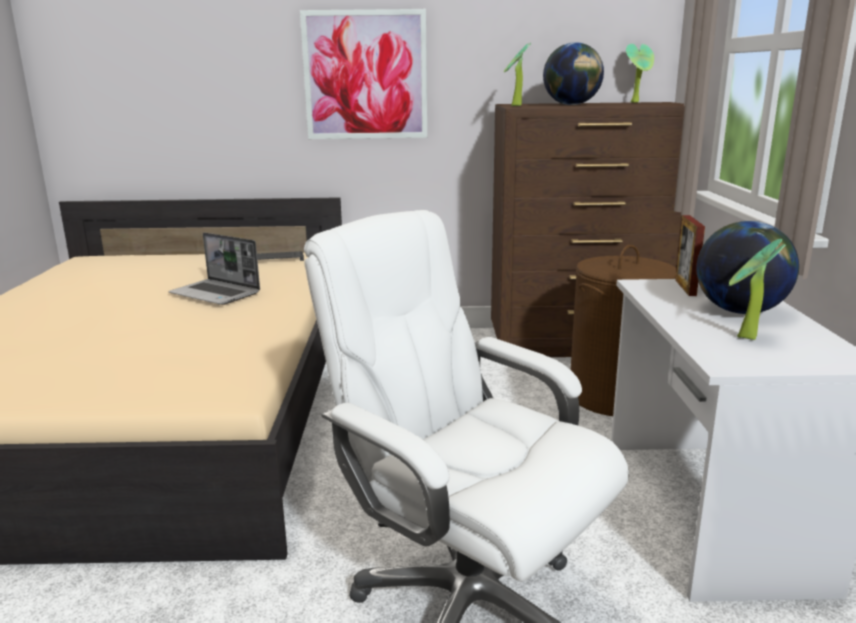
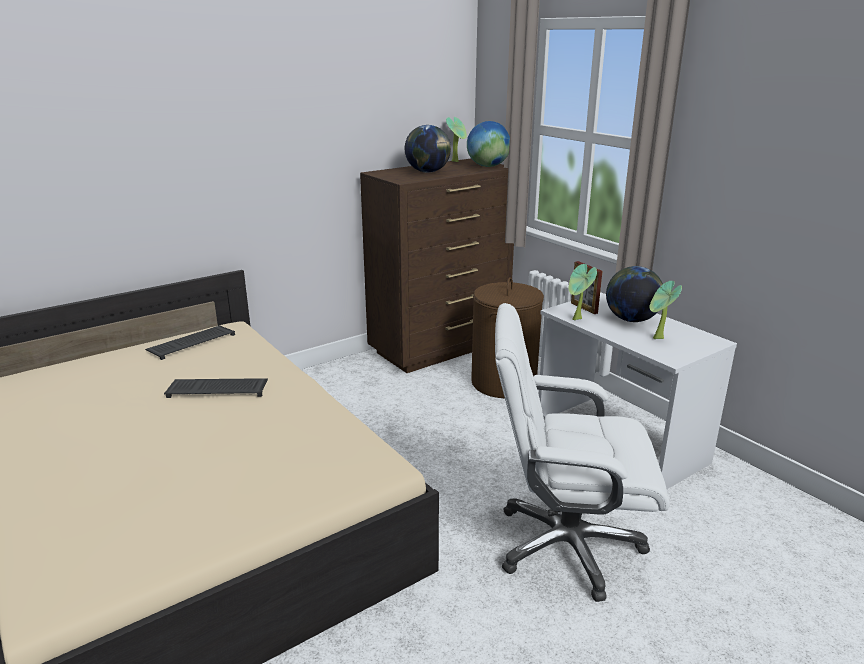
camera: 35 degrees left, 5 degrees up
laptop [168,232,260,305] -> keyboard [164,378,268,398]
picture [300,9,427,139] -> none
potted plant [504,43,531,106] -> potted plant moved to [569,264,597,320]
none -> globe [467,121,510,167]

